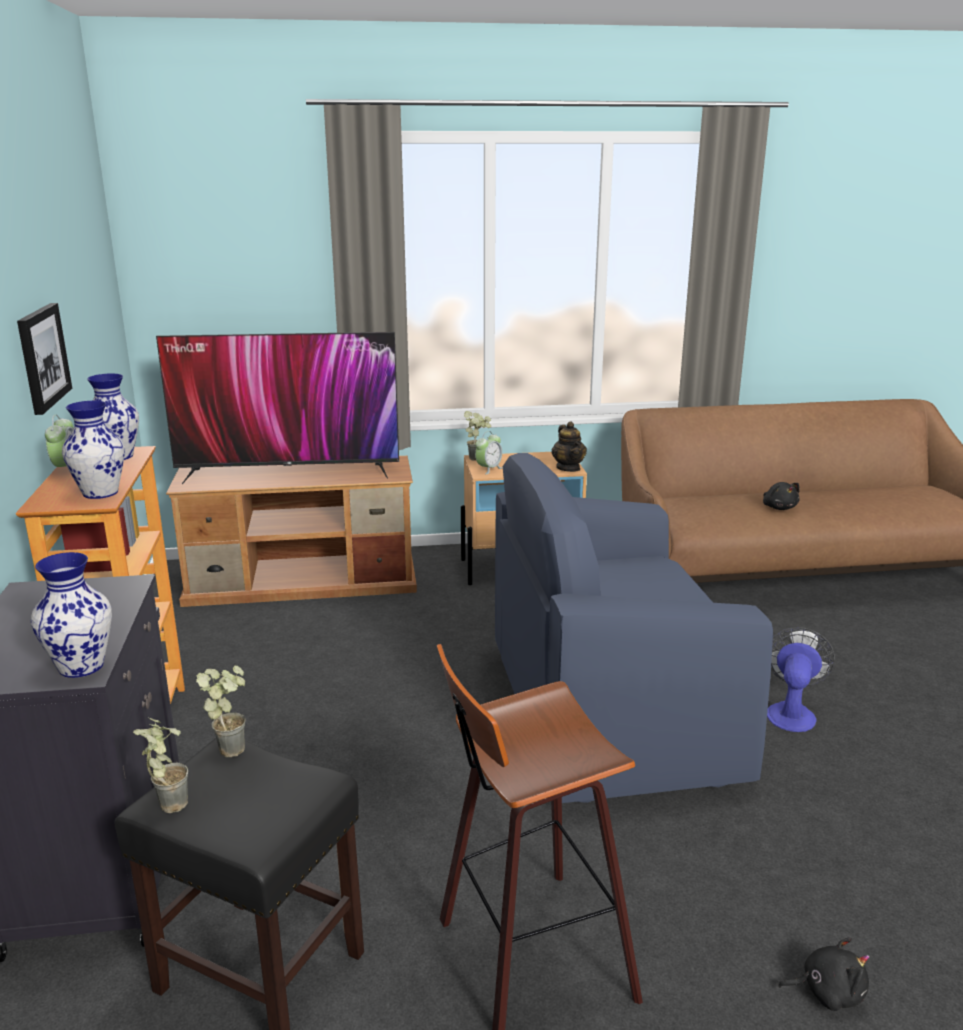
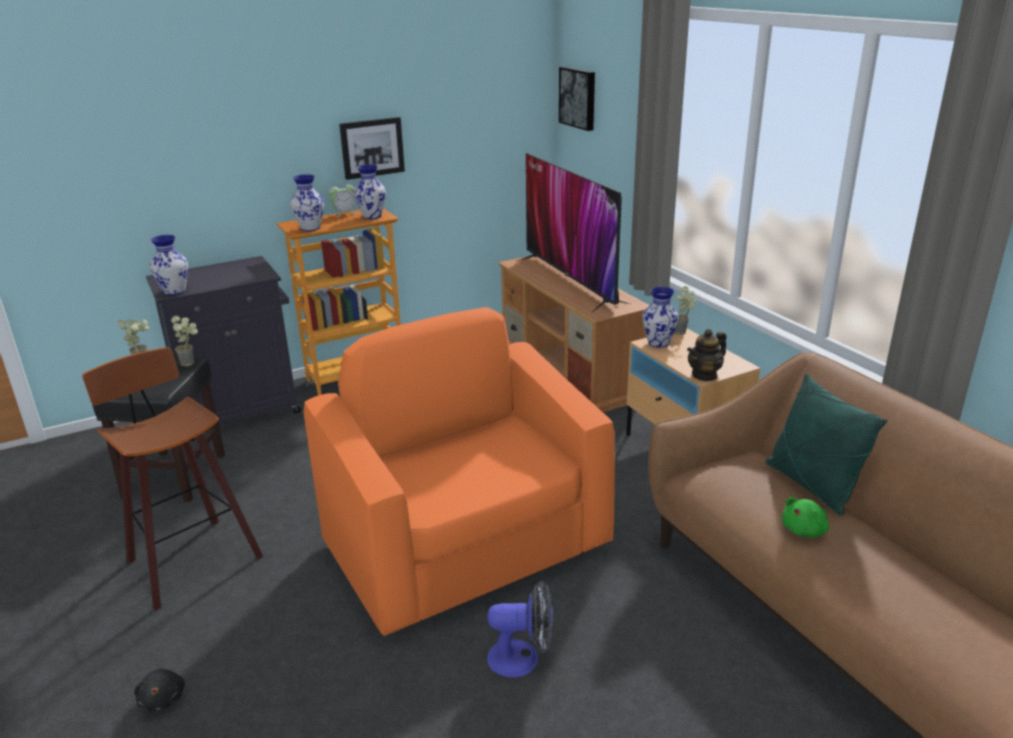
camera: 70 degrees right, 5 degrees up
alarm clock [475,431,503,474] -> vase [642,287,679,348]
blue armchair [495,453,773,803] -> orange armchair [303,307,615,636]
black plush toy [763,482,800,510] -> green plush toy [782,497,829,537]
none -> picture [559,67,595,131]
none -> green pillow [766,373,887,516]

